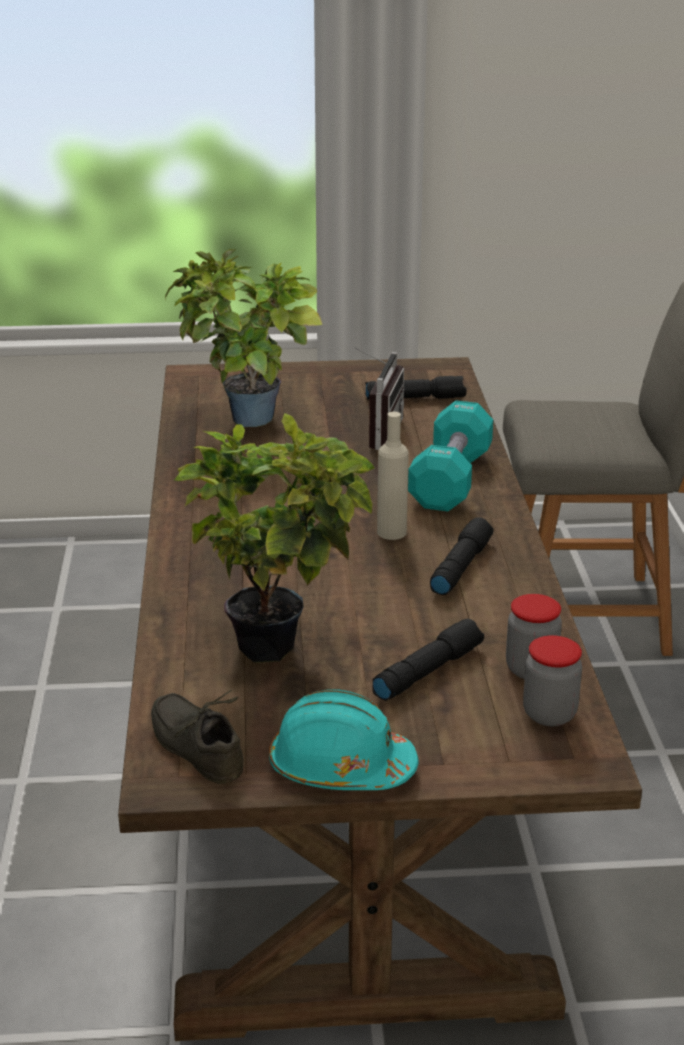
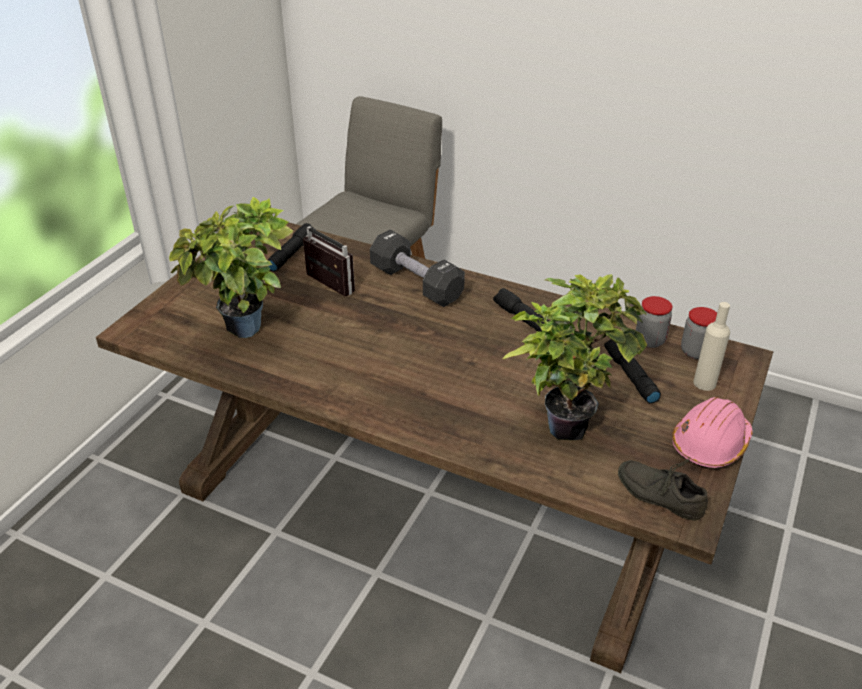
camera: 60 degrees left, 10 degrees up
grey shoe [151,690,243,784] -> grey shoe turned 45 degrees clockwise [618,458,708,521]
turquoise hard hat [269,689,419,790] -> pink hard hat [672,397,753,468]
beige bottle [377,412,409,540] -> beige bottle moved to [693,302,730,391]
turquoise dumbbell [408,401,493,511] -> black dumbbell [370,230,465,307]

